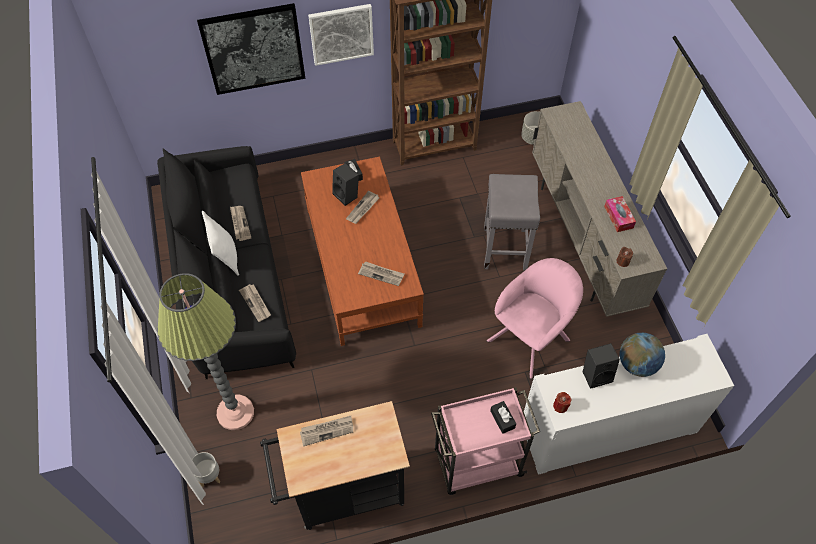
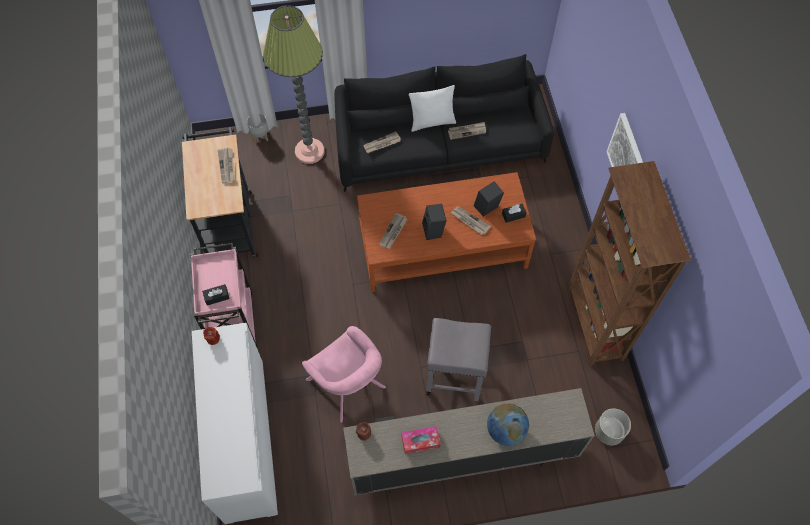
camera: 95 degrees right, 5 degrees up
picture [197,3,305,95] -> none
black speaker [583,343,620,389] -> black speaker moved to [422,204,447,240]
globe [619,333,665,377] -> globe moved to [487,403,529,446]

